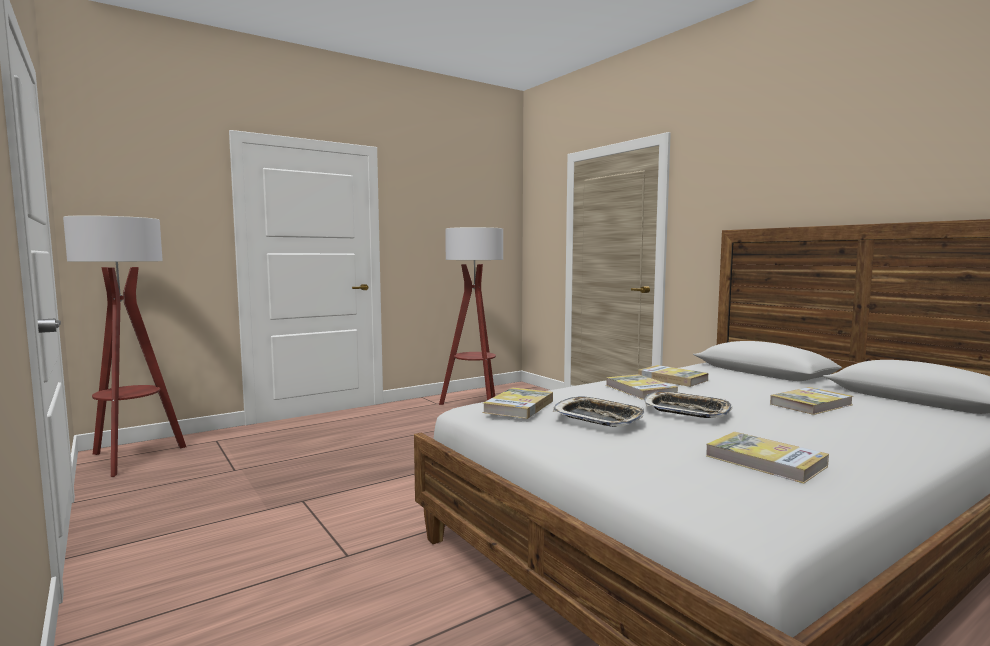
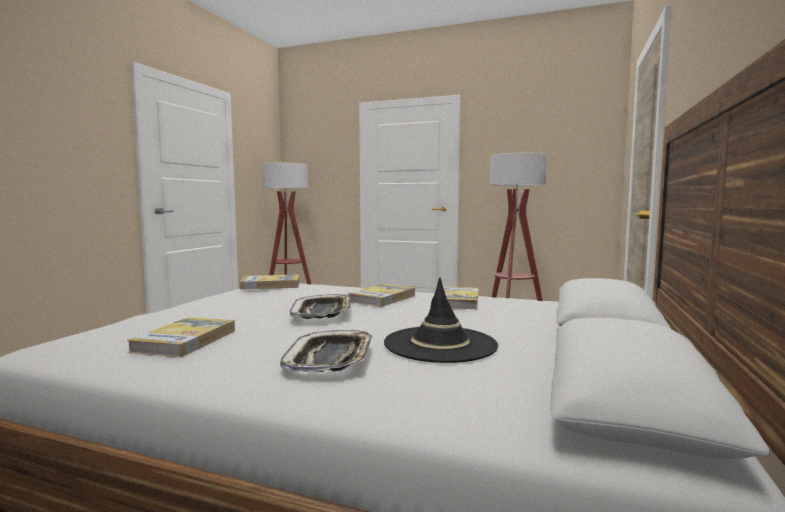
camera: 55 degrees right, 0 degrees up
tray [553,397,645,427] -> tray moved to [280,330,372,372]
book [770,387,853,415] -> black hat [384,278,498,363]

